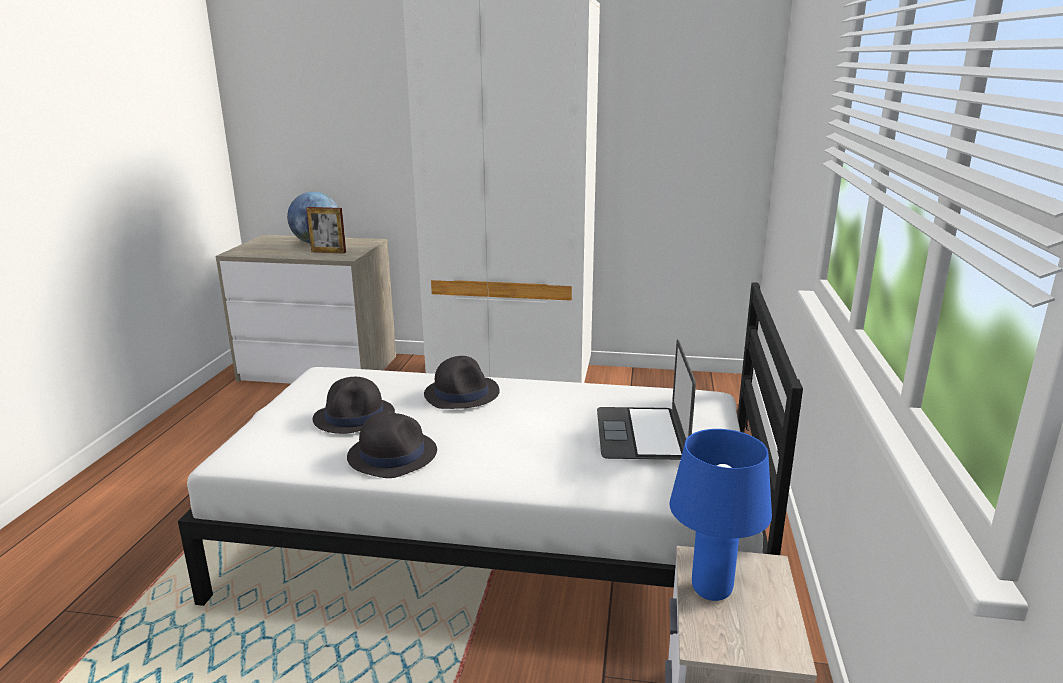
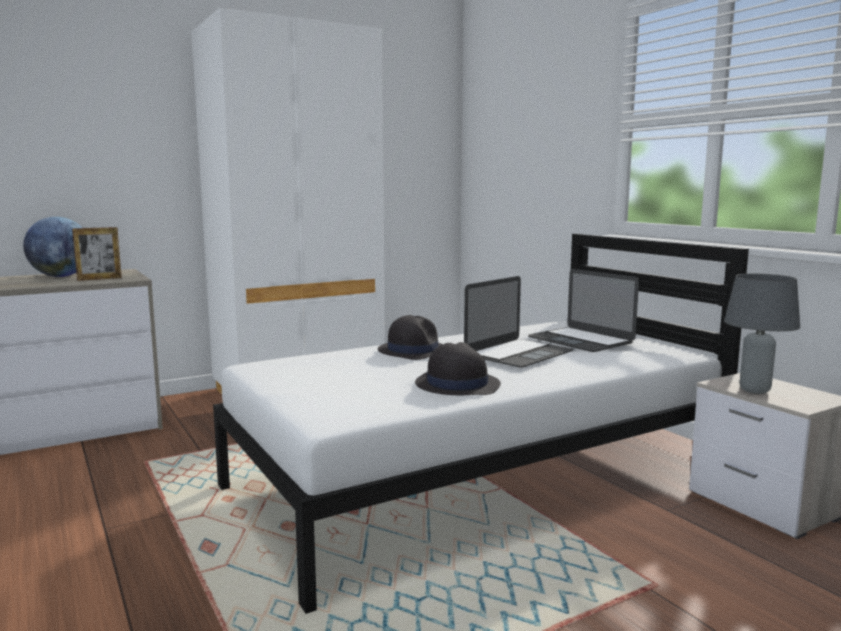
camera: 40 degrees left, 10 degrees down
black hat [313,377,395,434] -> none
blue table lamp [670,429,772,601] -> grey table lamp [724,273,800,394]
none -> laptop [464,276,573,368]

